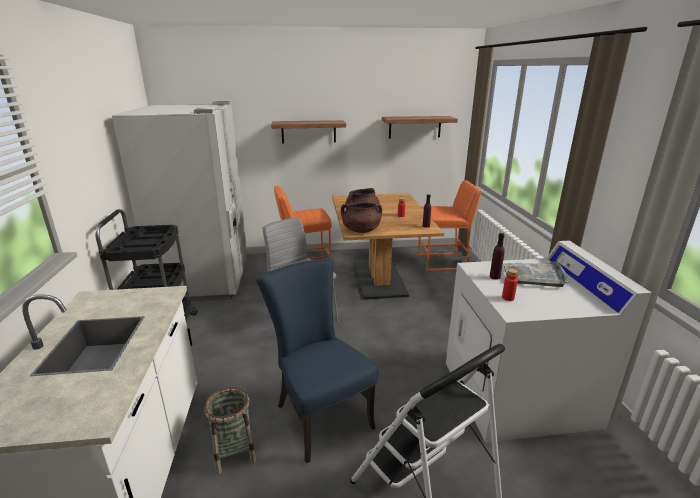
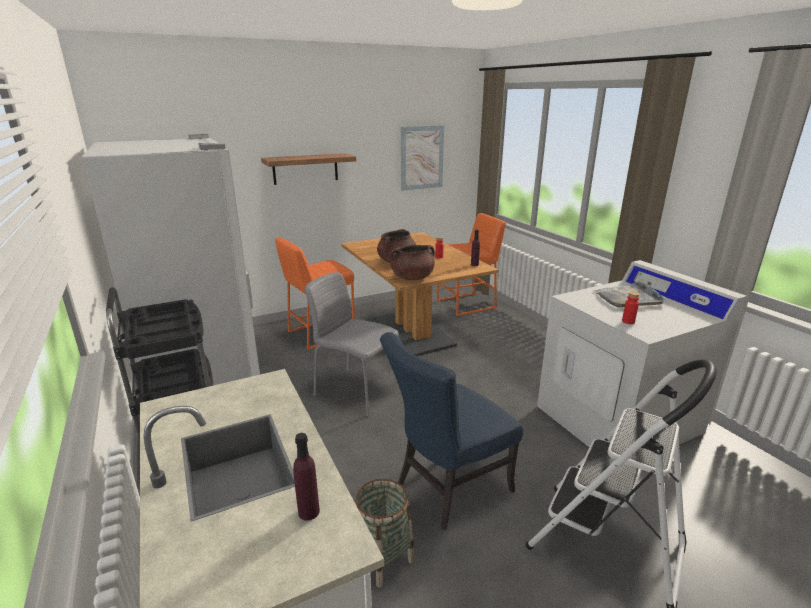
camera: 20 degrees left, 0 degrees up
blue chair [256,258,379,463] -> blue chair turned 75 degrees counterclockwise [380,332,523,531]
shelf [382,116,458,138] -> picture [401,125,444,191]
purple bottle [490,233,505,280] -> purple bottle moved to [293,433,320,521]

